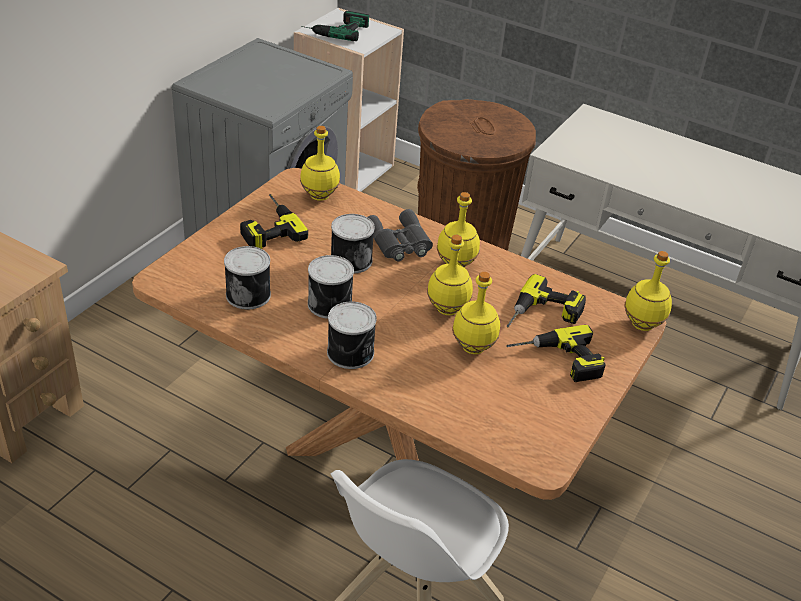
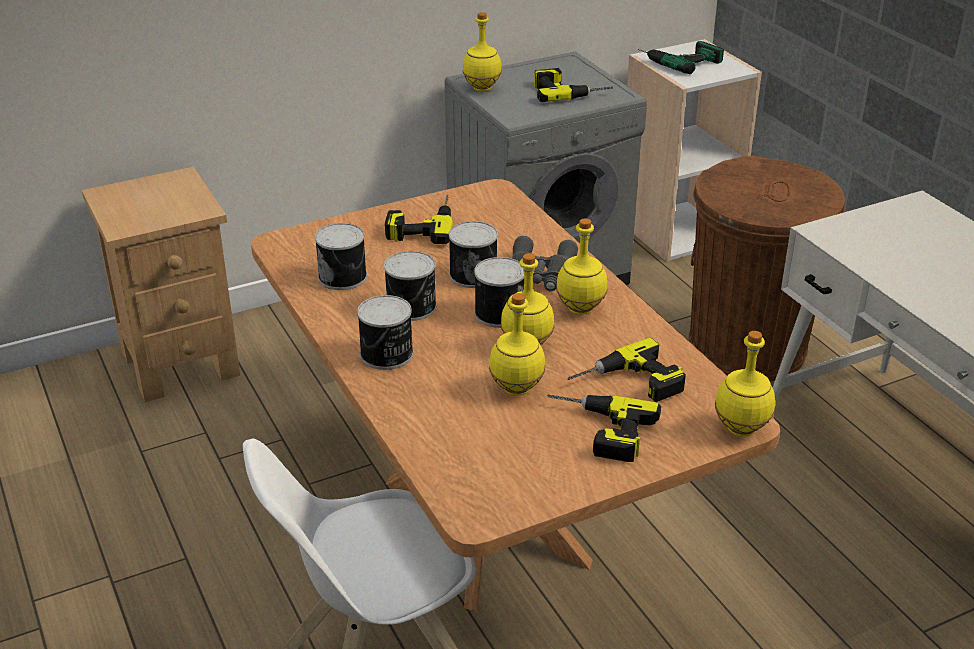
camera: 35 degrees right, 5 degrees down
yellow bottle [300,126,340,201] -> yellow bottle moved to [463,12,502,91]
none -> can [474,257,524,328]
none -> power drill [534,68,613,102]

